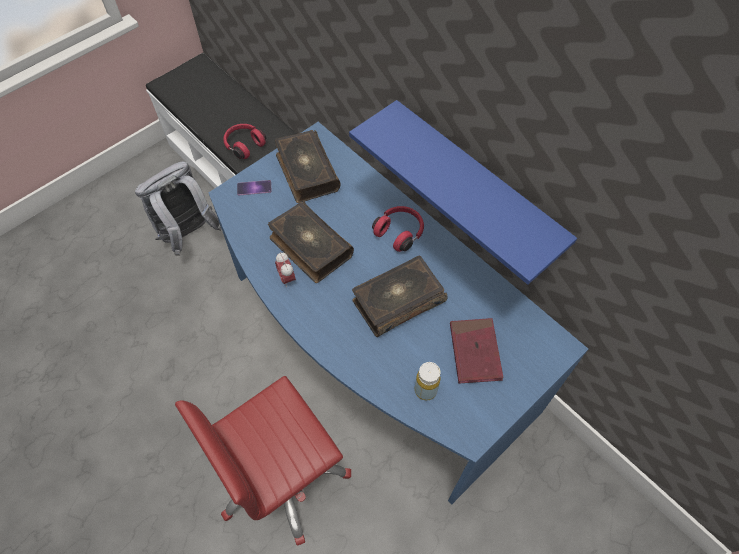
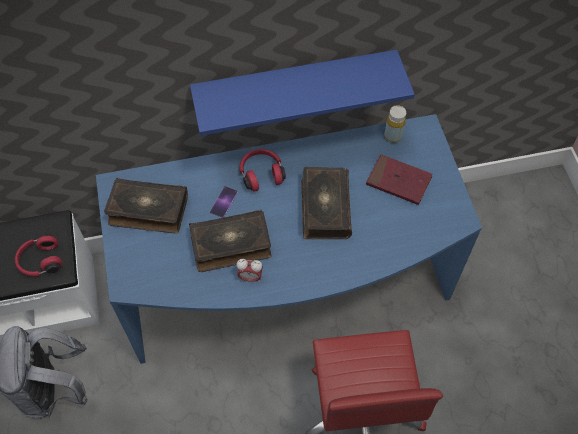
camera: 60 degrees left, 0 degrees up
phone [237,180,272,196] -> phone moved to [210,186,238,218]
yellow bottle [415,362,441,400] -> yellow bottle moved to [384,105,406,143]

